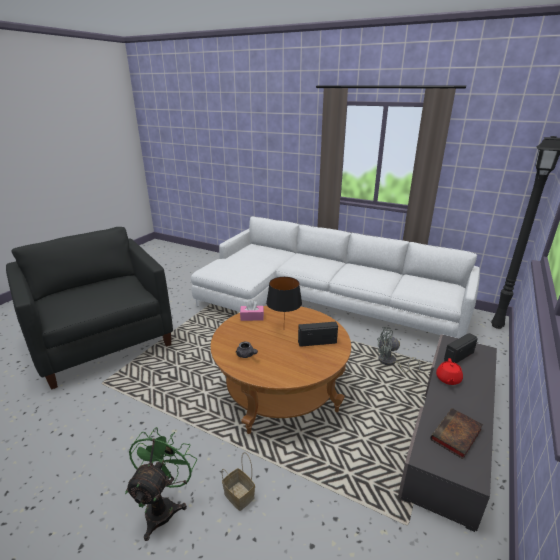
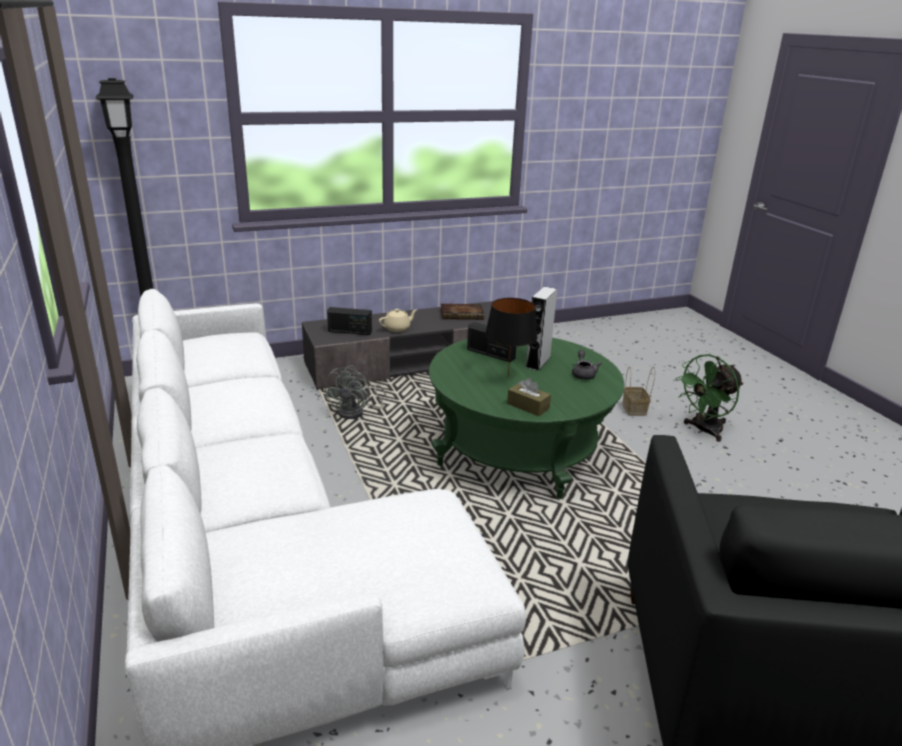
camera: 140 degrees left, 0 degrees up
brown coffee table [210,306,351,434] -> green coffee table [429,338,624,499]
pink tissue box [240,300,264,321] -> brown tissue box [507,378,551,416]
grey fan [377,327,421,373] -> grey fan turned 60 degrees clockwise [325,366,387,419]
red teapot [436,358,463,385] -> beige teapot [379,309,417,332]
none -> grey speaker [525,286,557,371]

